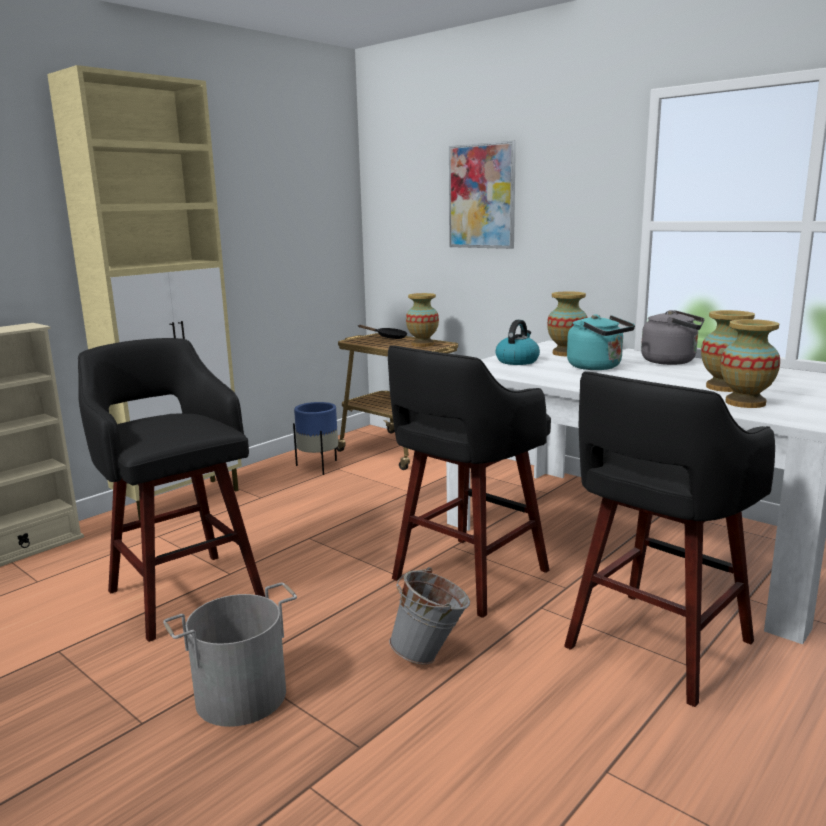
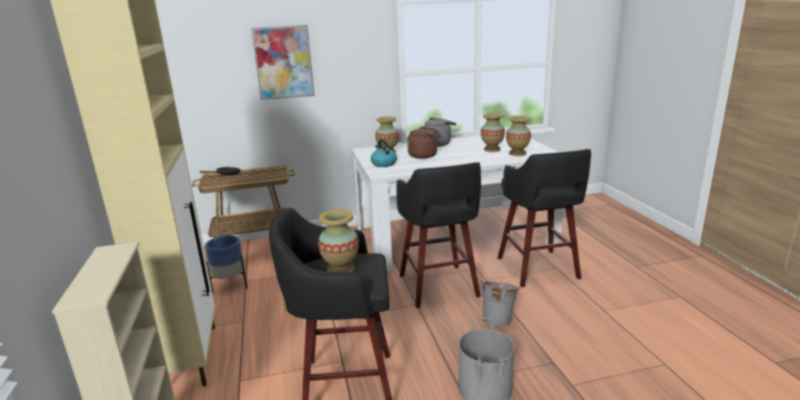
camera: 55 degrees left, 5 degrees up
vase [406,293,439,347] -> vase moved to [318,209,359,272]
turquoise kettle [567,314,635,370] -> brown kettle [407,126,441,159]

